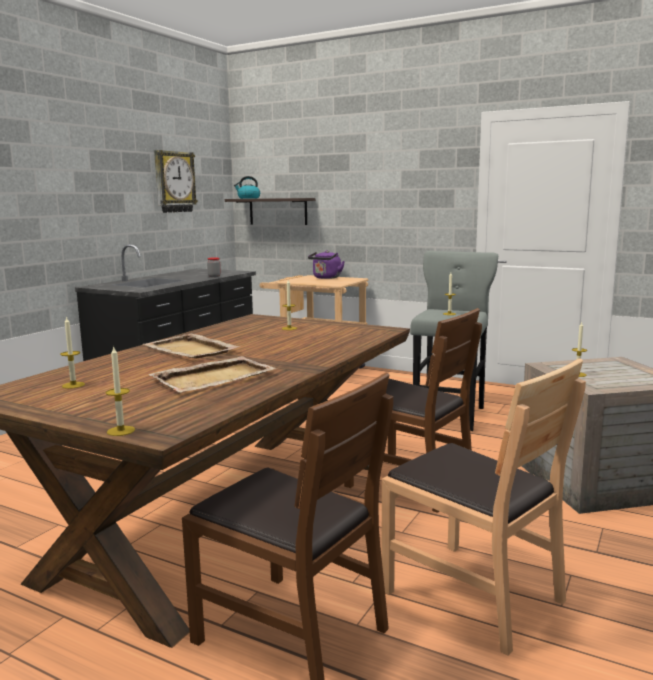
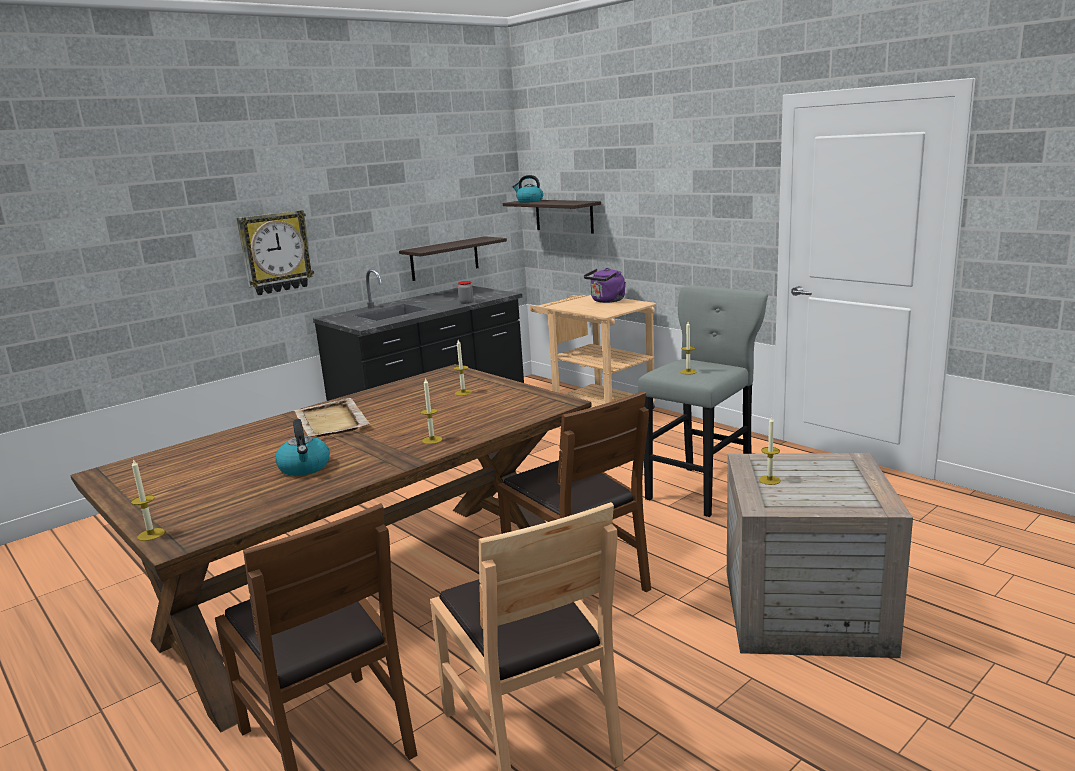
camera: 20 degrees right, 5 degrees up
candle [60,316,85,389] -> candle moved to [420,378,442,444]
beige tray [149,356,276,392] -> kettle [275,419,330,476]
wall clock [154,150,198,213] -> wall clock moved to [237,210,314,295]
none -> shelf [399,236,507,281]

